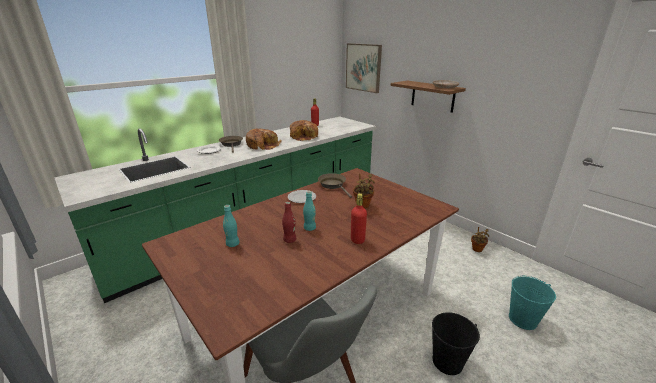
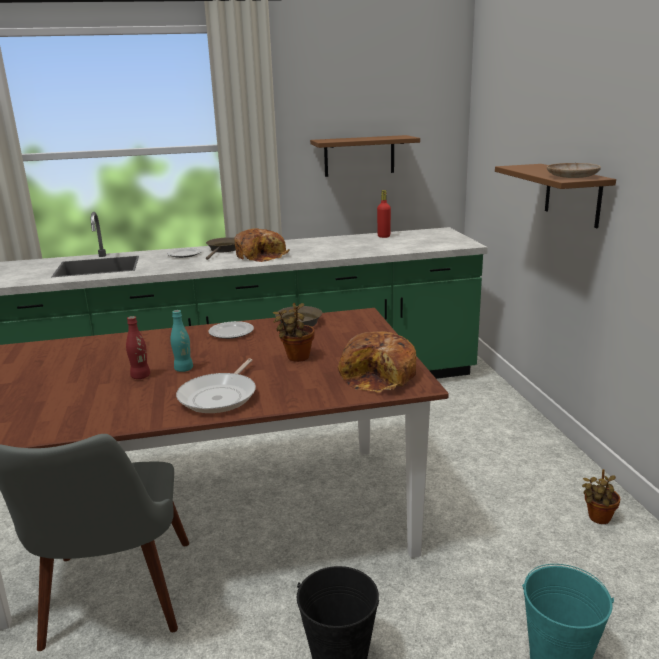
camera: 30 degrees right, 5 degrees down
turquoise bottle [223,205,240,247] -> none
bread [290,120,318,141] -> bread moved to [338,331,416,392]
picture [346,43,382,93] -> none
red bottle [351,193,367,244] -> frying pan [176,358,256,413]
none -> brown shelf [310,135,420,177]

